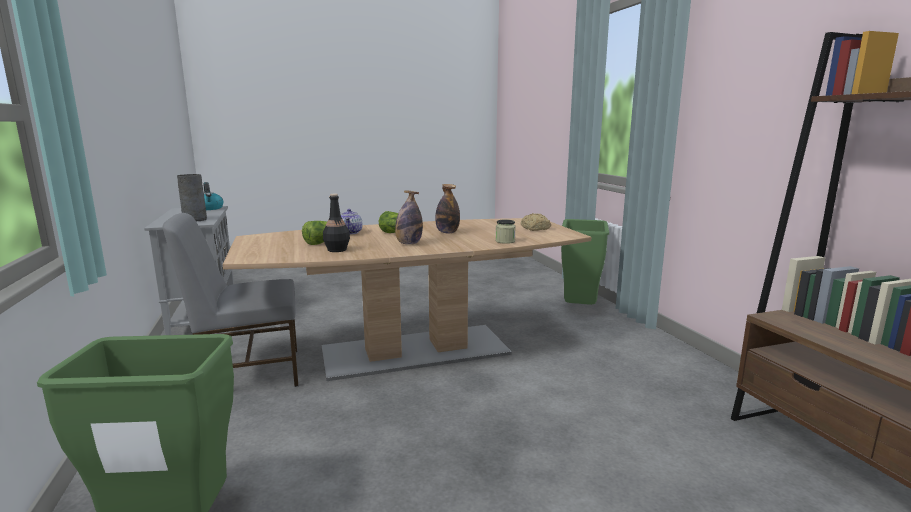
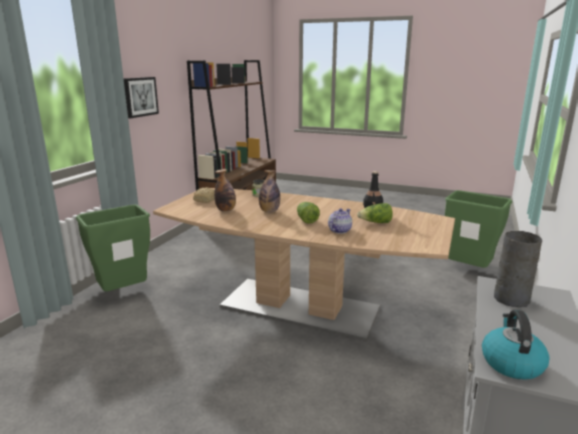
camera: 140 degrees left, 5 degrees up
grey chair [162,213,298,387] -> none
bottle [395,190,423,245] -> bottle moved to [214,169,236,211]
none -> picture [124,77,159,118]

